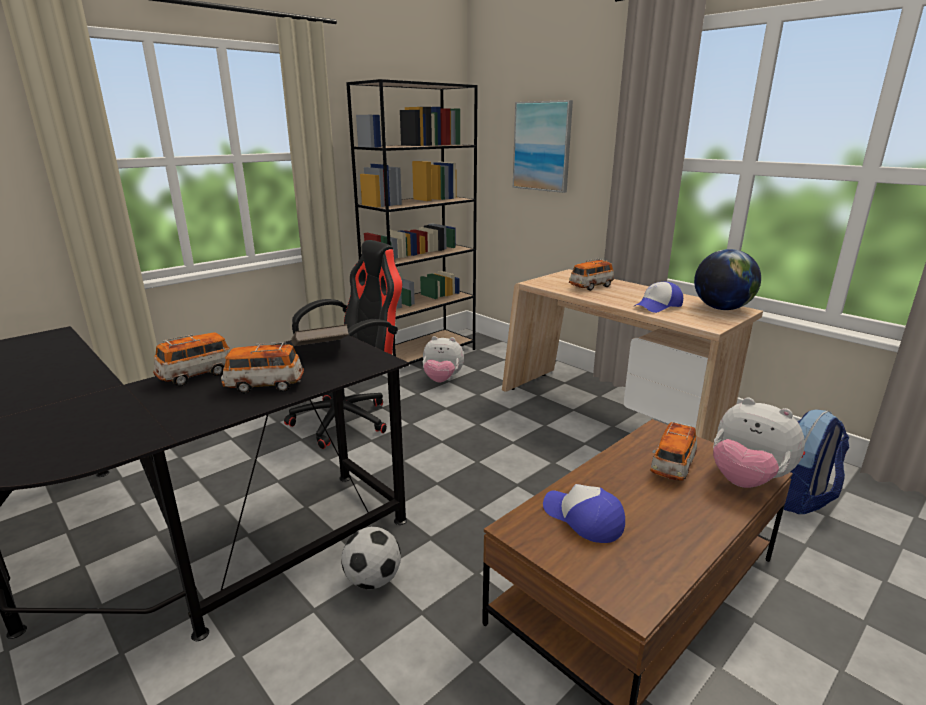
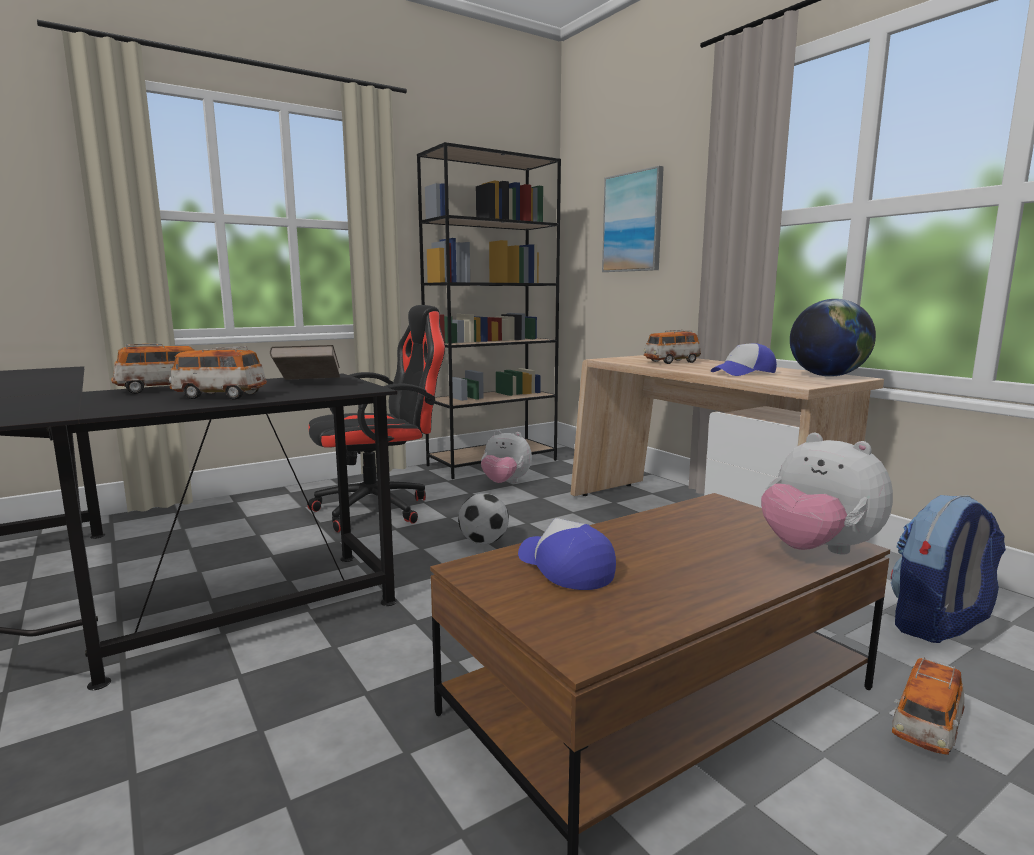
camera: 10 degrees right, 10 degrees down
football [341,527,401,589] -> football moved to [458,493,509,544]
toy car [651,421,697,481] -> toy car moved to [892,657,965,755]

